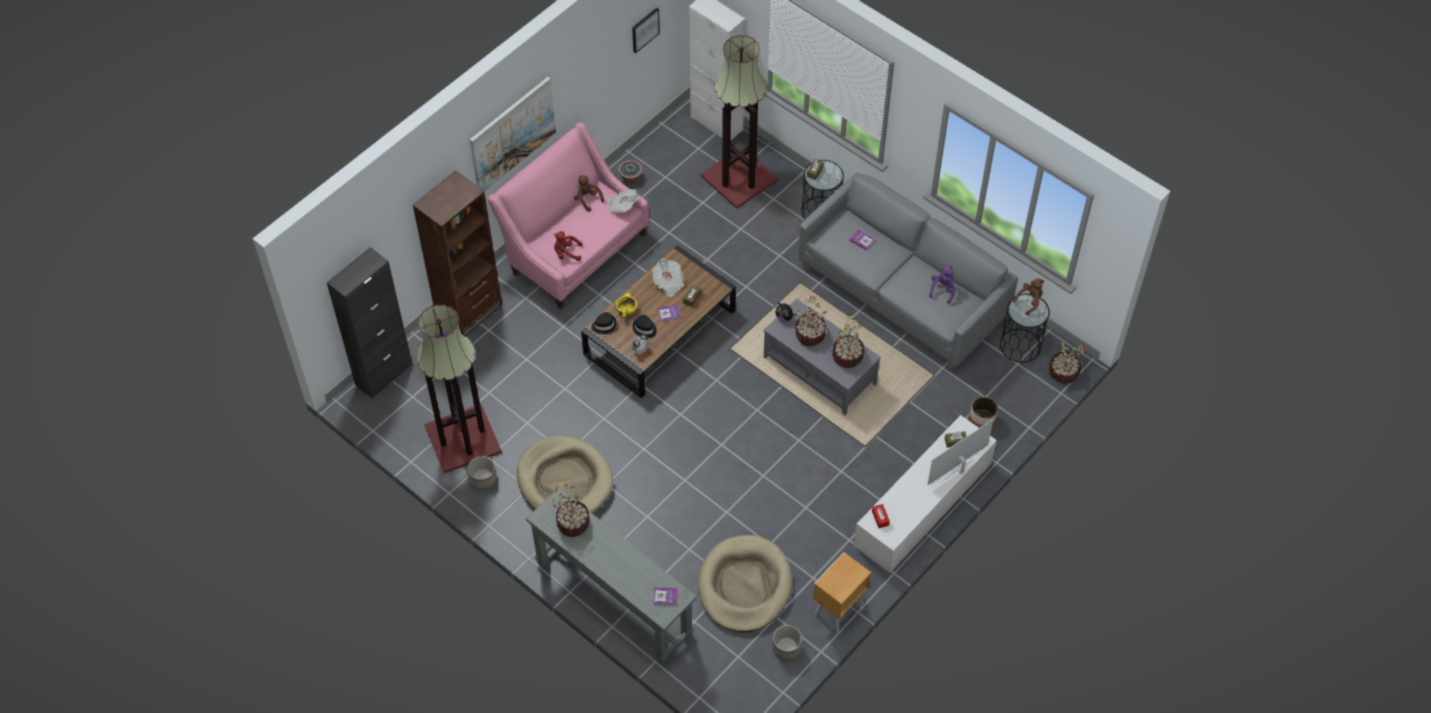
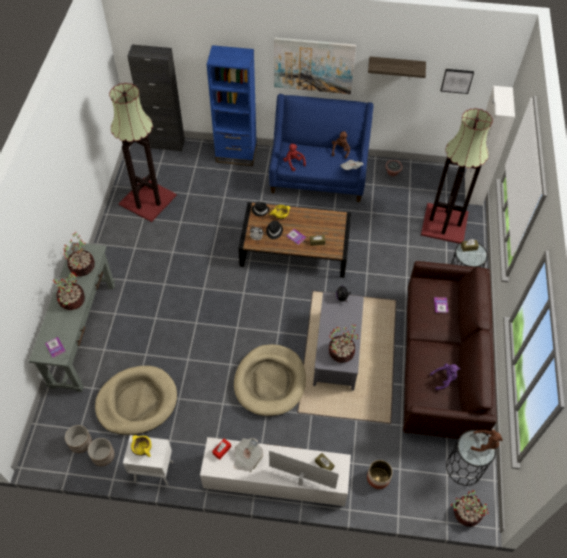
camera: 55 degrees right, 0 degrees up
brown bookcase [413,170,502,336] -> blue bookcase [207,45,257,166]
planter [467,456,497,490] -> planter moved to [65,425,92,453]
pink sofa [487,122,649,309] -> blue sofa [269,94,373,202]
beige dog bed [517,436,613,513] -> beige dog bed moved to [234,344,306,416]
newspaper [652,259,684,297] -> newspaper moved to [234,438,263,472]
potted plant [795,296,830,347] -> potted plant moved to [52,272,85,310]
grey sofa [798,172,1018,370] -> brown sofa [403,261,497,439]
brown nightstand [813,552,871,633] -> white nightstand [123,435,174,486]
none -> yellow bowl [131,435,152,457]
none -> shelf [368,57,426,78]

